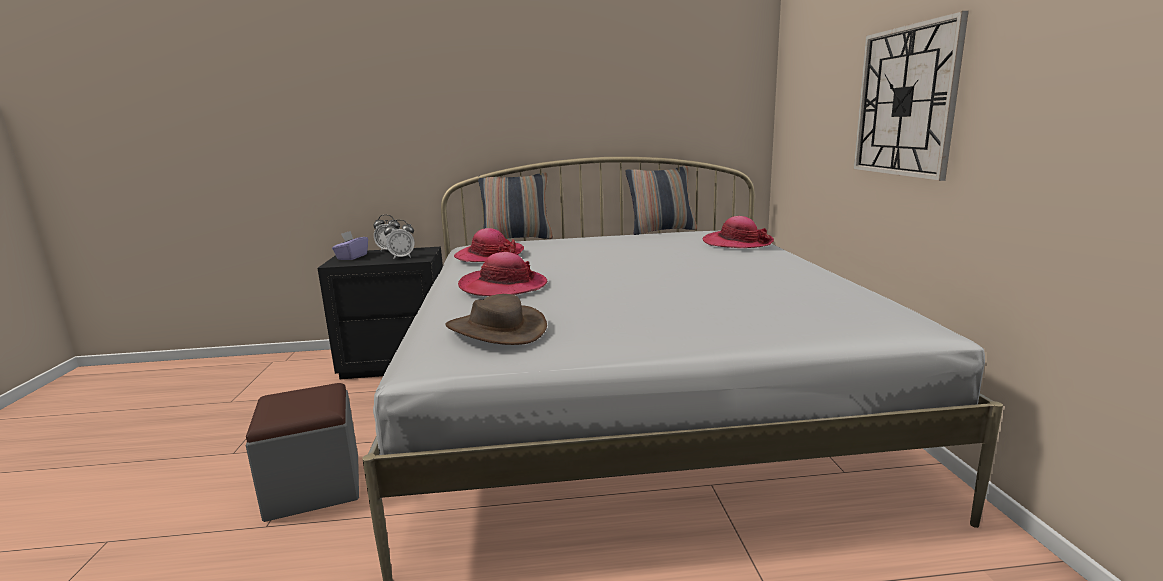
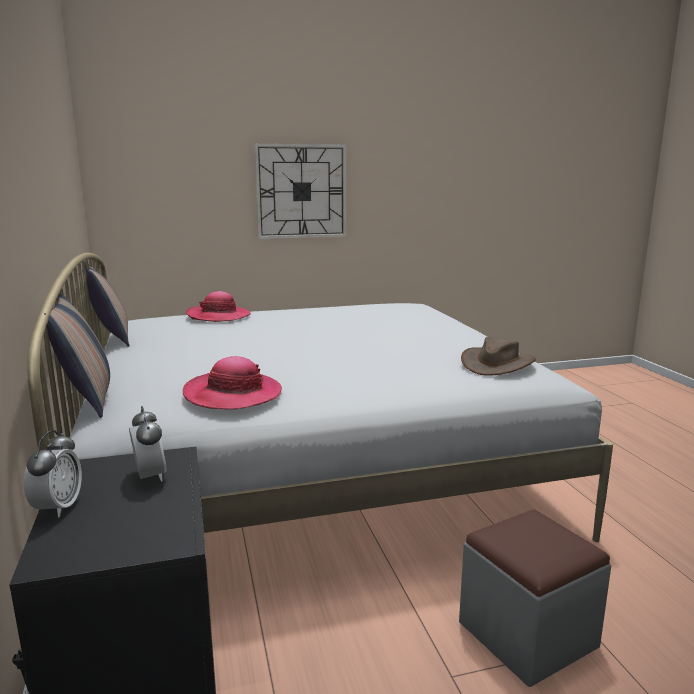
camera: 100 degrees left, 0 degrees up
purple tissue box [332,231,368,260] -> none
hat [458,252,548,296] -> none

